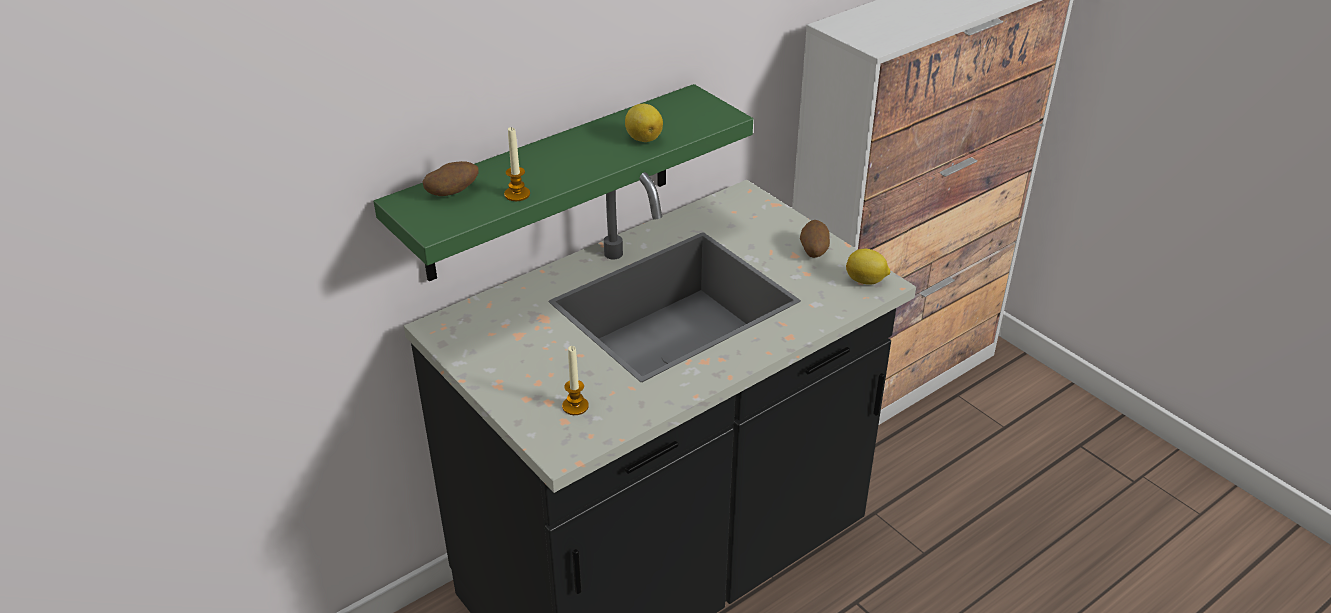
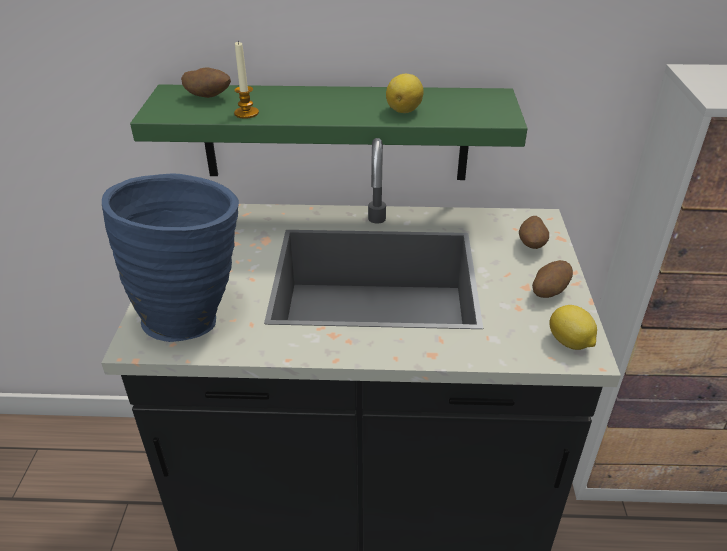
camera: 40 degrees right, 0 degrees up
candle [562,346,589,415] -> blue vase [102,174,239,342]
none -> potato [519,216,549,249]

